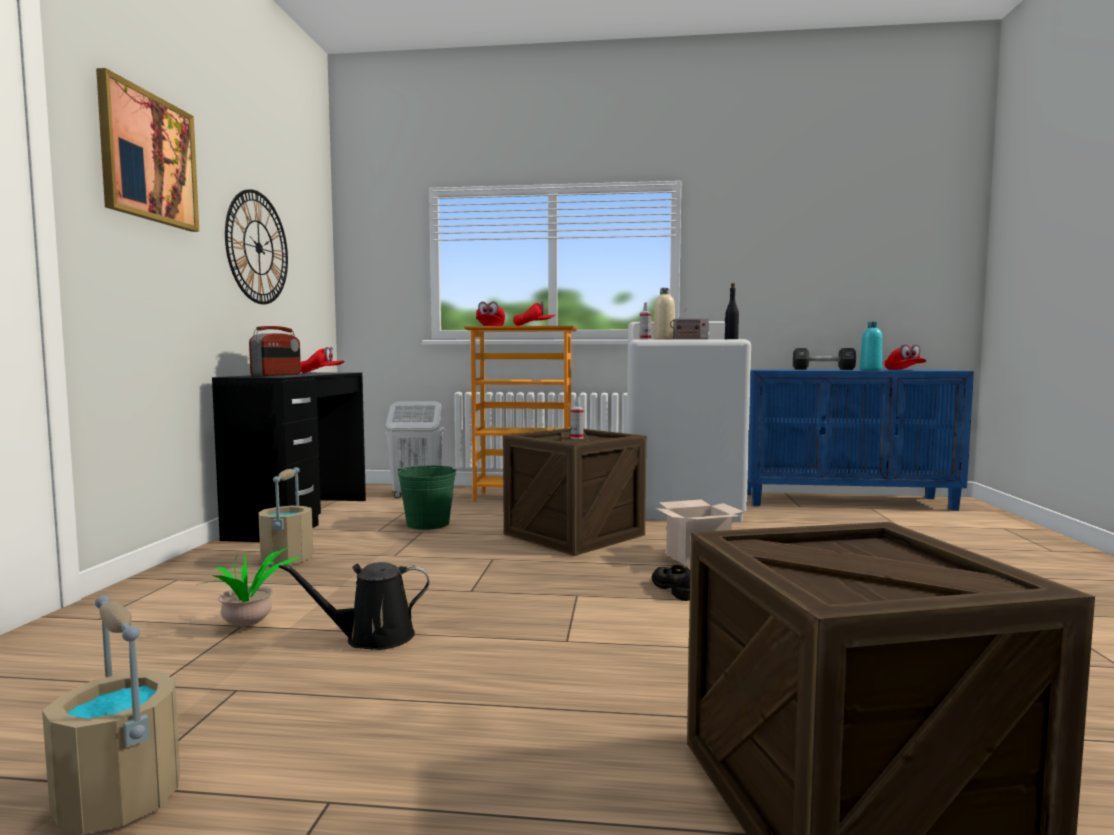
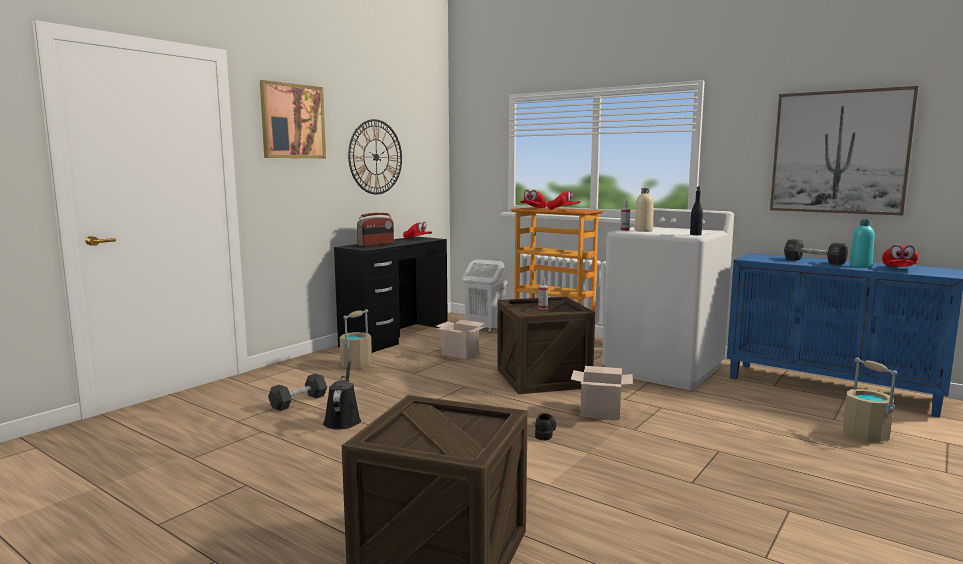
camera: 30 degrees right, 5 degrees up
beige bucket [42,595,180,834] -> beige bucket moved to [843,358,898,442]
potted plant [197,546,300,627] -> black dumbbell [268,374,327,411]
black watering can [279,562,430,650] -> black watering can turned 75 degrees clockwise [323,361,361,429]
green bucket [398,465,456,530] -> cardboard box [435,320,485,359]
radio [670,308,709,339] -> none
none -> picture [770,86,919,215]

